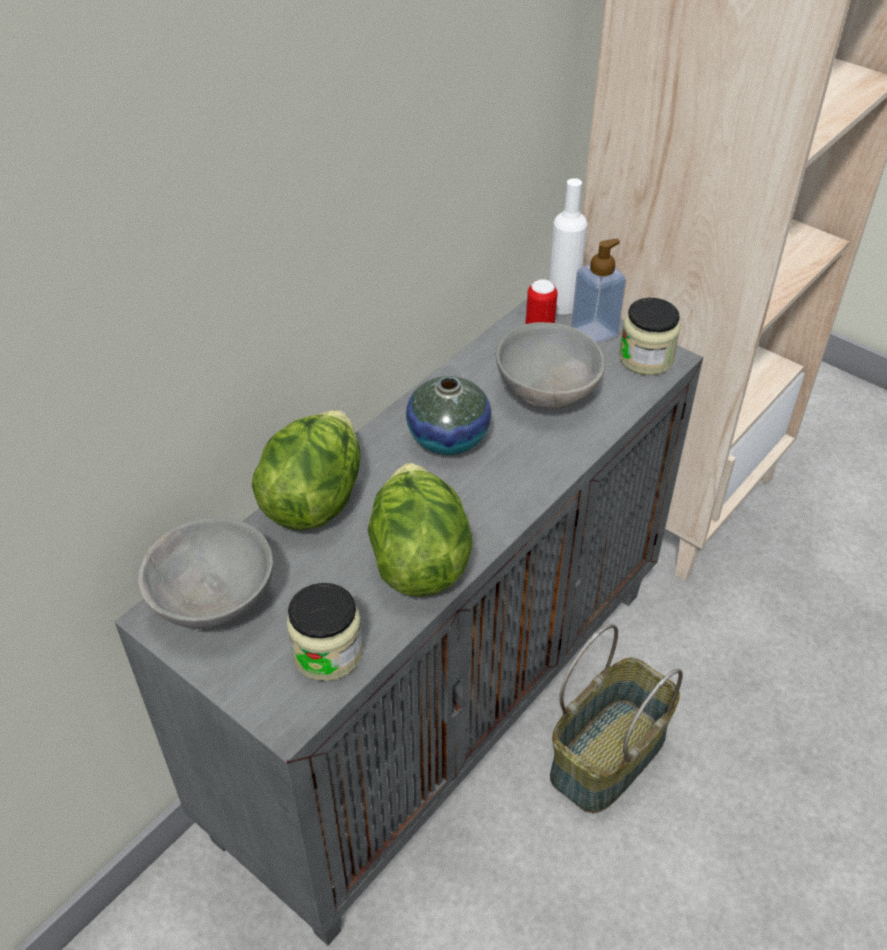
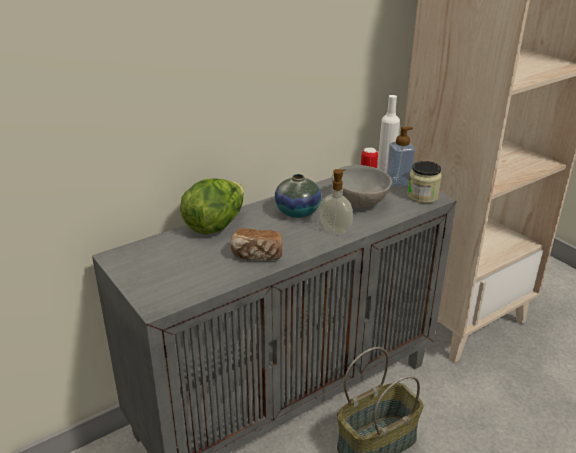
camera: 15 degrees right, 15 degrees down
grey bowl [138,518,273,629] -> none
jar [287,583,363,681] -> none
lettuce [368,463,473,596] -> bread [230,228,282,261]
none -> soap dispenser [320,169,353,235]

